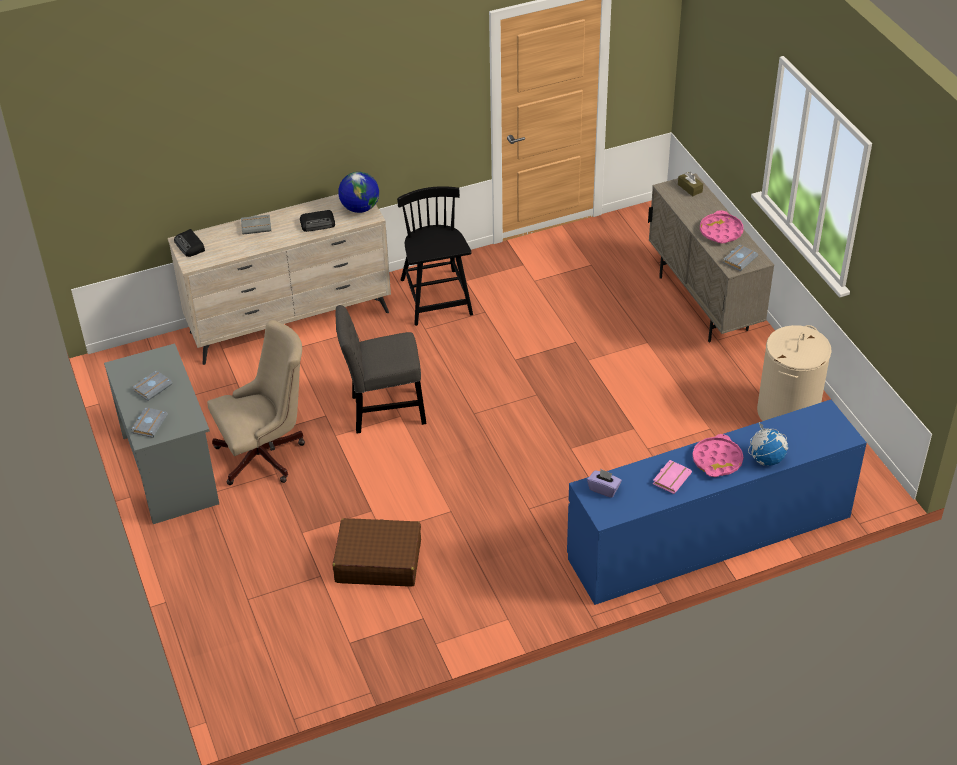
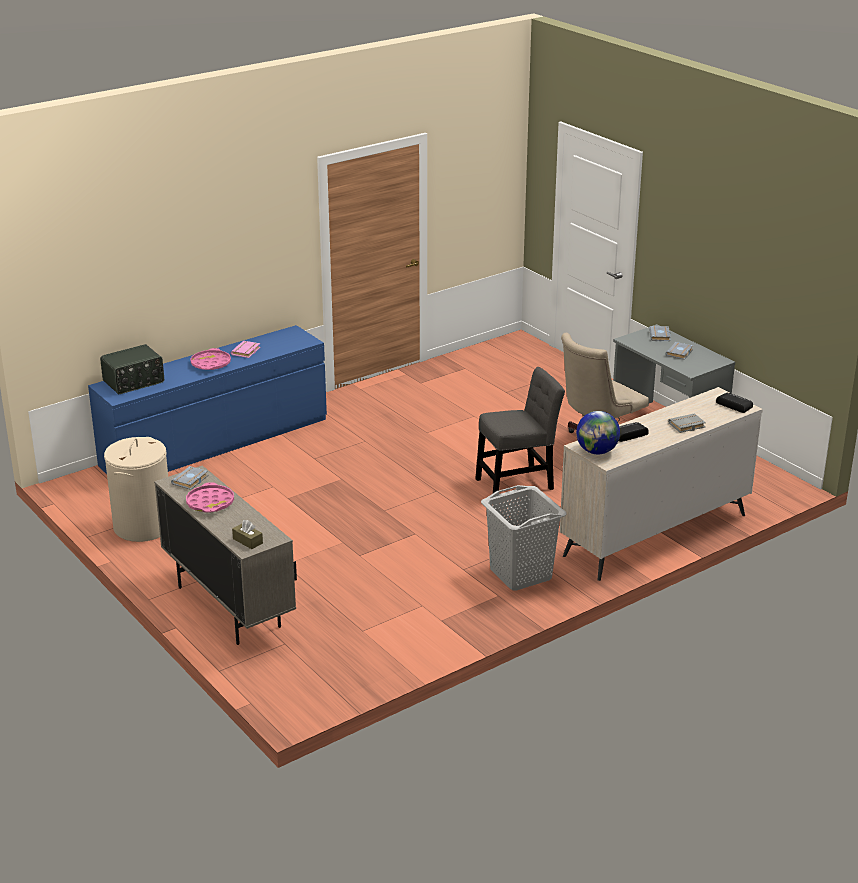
camera: 165 degrees right, 15 degrees down
brown suitcase [333,518,421,586] -> none
black chair [397,186,473,326] -> grey laundry basket [481,485,566,590]
purple tissue box [587,469,622,498] -> none
globe [748,422,788,466] -> none
none -> radio [100,344,164,394]

